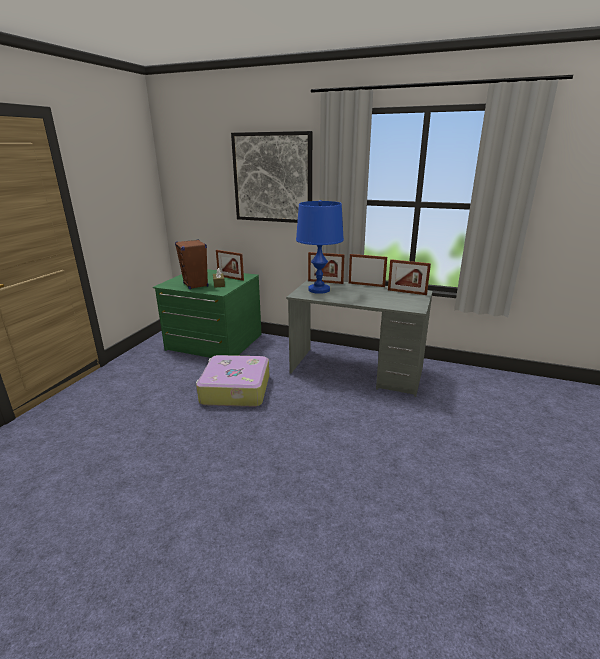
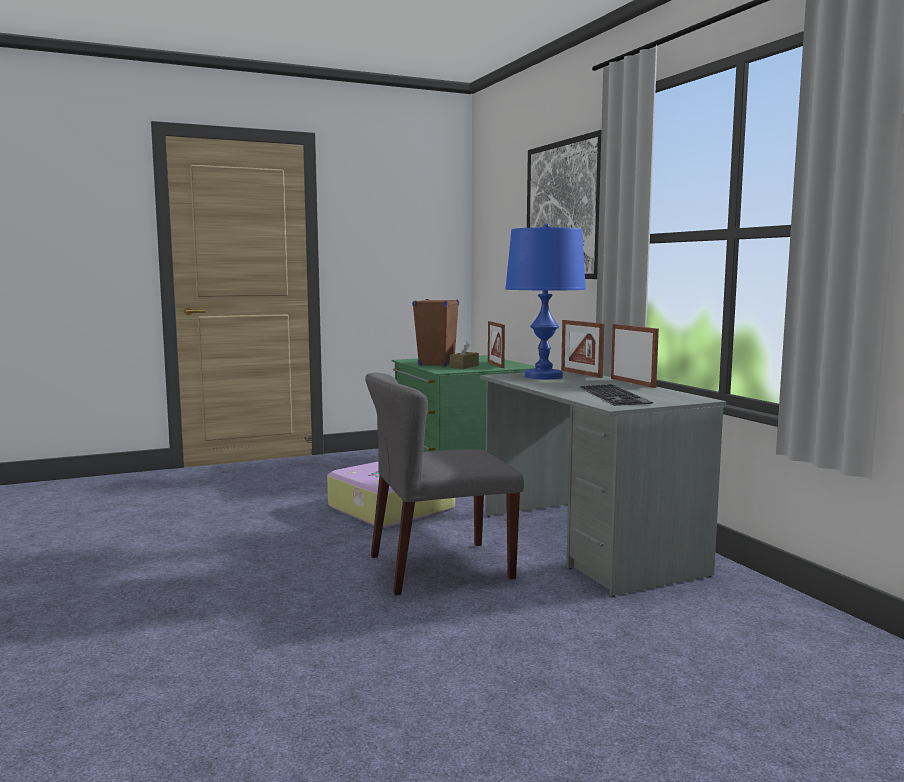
camera: 45 degrees right, 15 degrees down
picture frame [388,259,431,295] -> none
none -> grey chair [365,373,524,595]
none -> keyboard [579,384,653,406]

